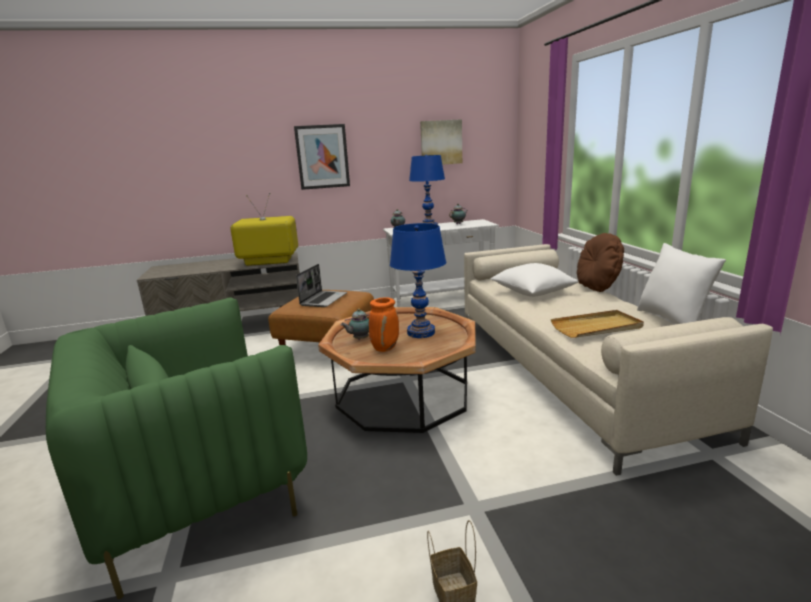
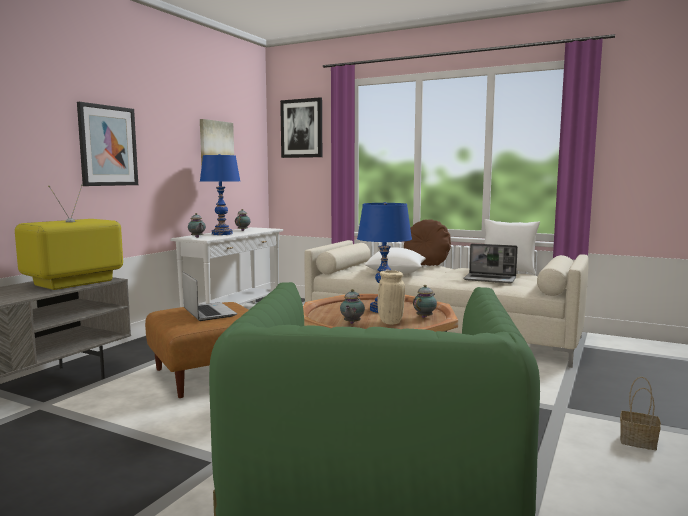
camera: 50 degrees left, 10 degrees down
orange vase [369,297,399,352] -> beige vase [378,270,405,325]
beige tray [551,310,644,338] -> laptop [463,243,518,283]
none -> picture [280,97,322,158]
none -> teapot [413,285,437,318]

